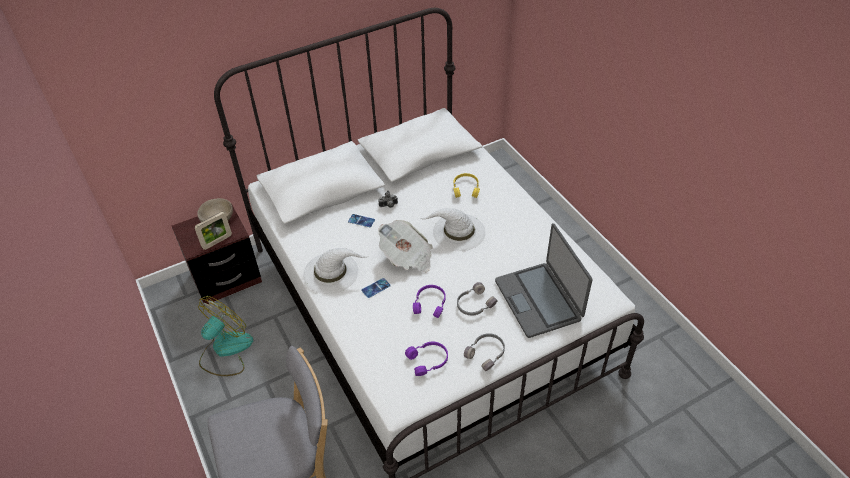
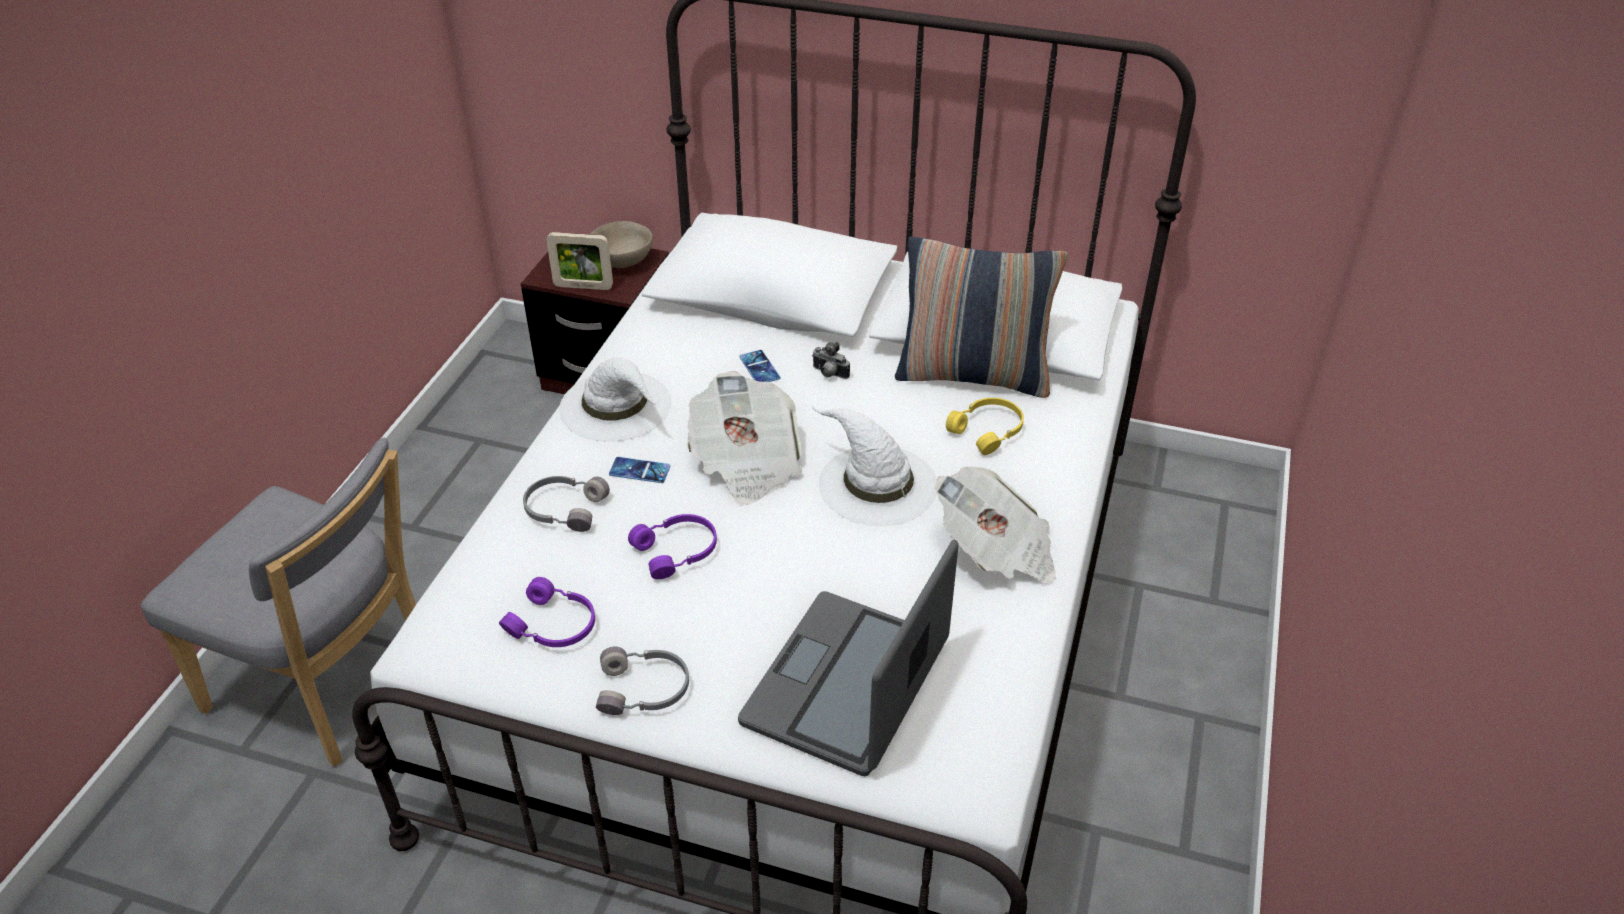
camera: 45 degrees right, 5 degrees down
fan [198,296,254,376] -> none
grey headphones [457,282,498,315] -> grey headphones moved to [523,476,610,532]
none -> pillow [895,236,1067,398]
none -> newspaper [935,467,1056,582]

